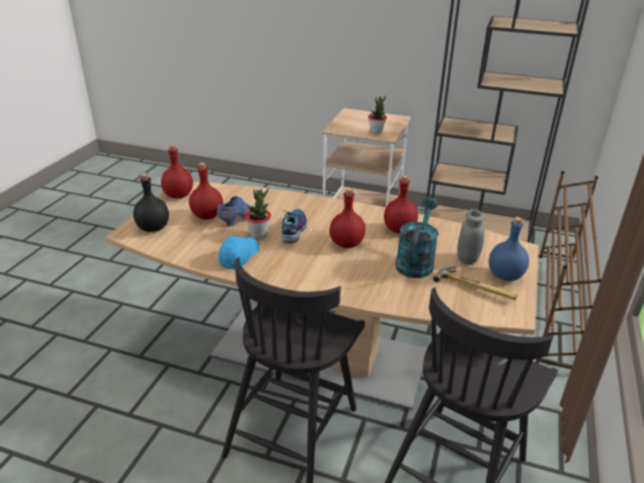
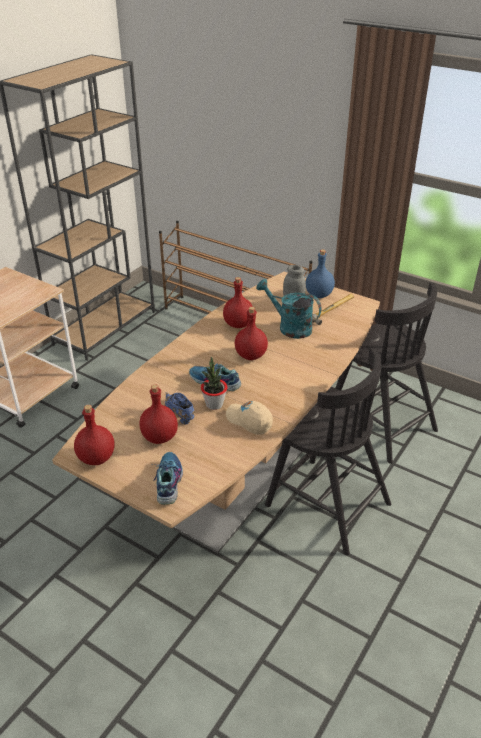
camera: 75 degrees left, 5 degrees up
black bottle [133,173,169,232] -> shoe [151,452,183,505]
blue cap [218,235,259,269] -> beige cap [226,401,273,435]
potted plant [368,95,387,134] -> none

